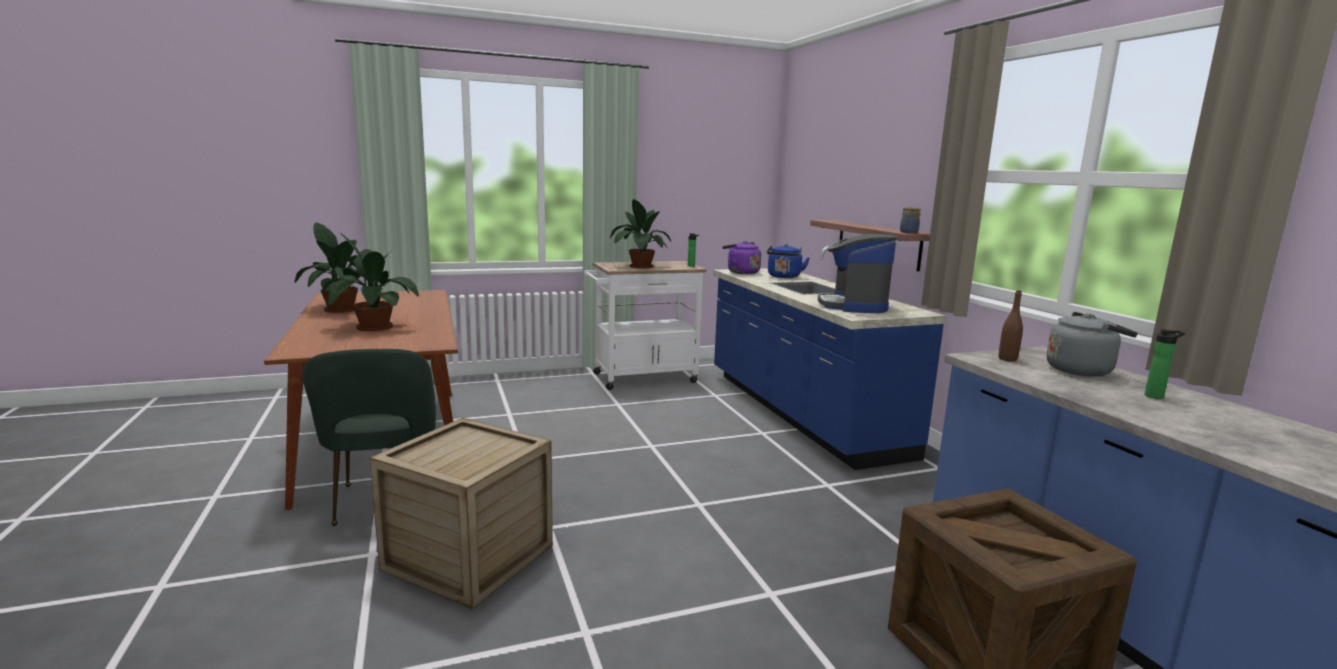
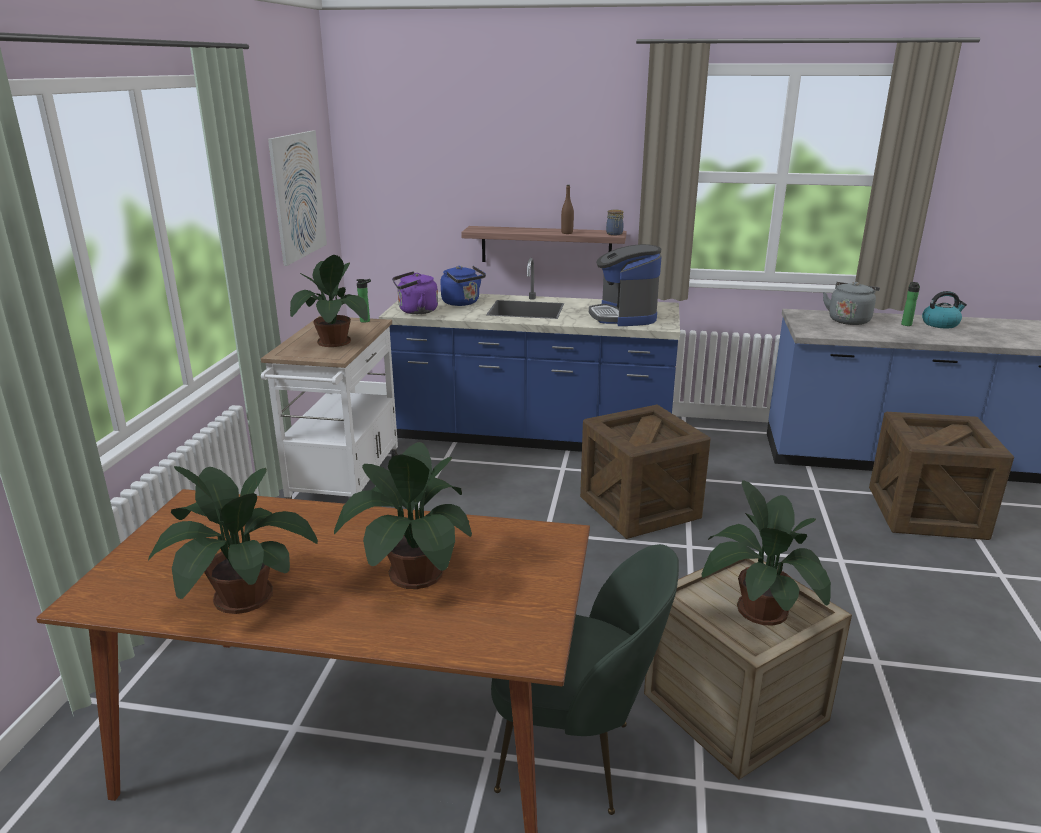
camera: 60 degrees left, 10 degrees up
coffee machine [818,234,898,313] -> coffee machine turned 45 degrees clockwise [589,244,662,326]
brown bottle [999,290,1023,361] -> brown bottle moved to [561,185,574,234]
none -> picture [268,130,327,266]
none -> crate [580,405,711,539]
none -> potted plant [701,480,831,626]
none -> kettle [922,291,967,328]

